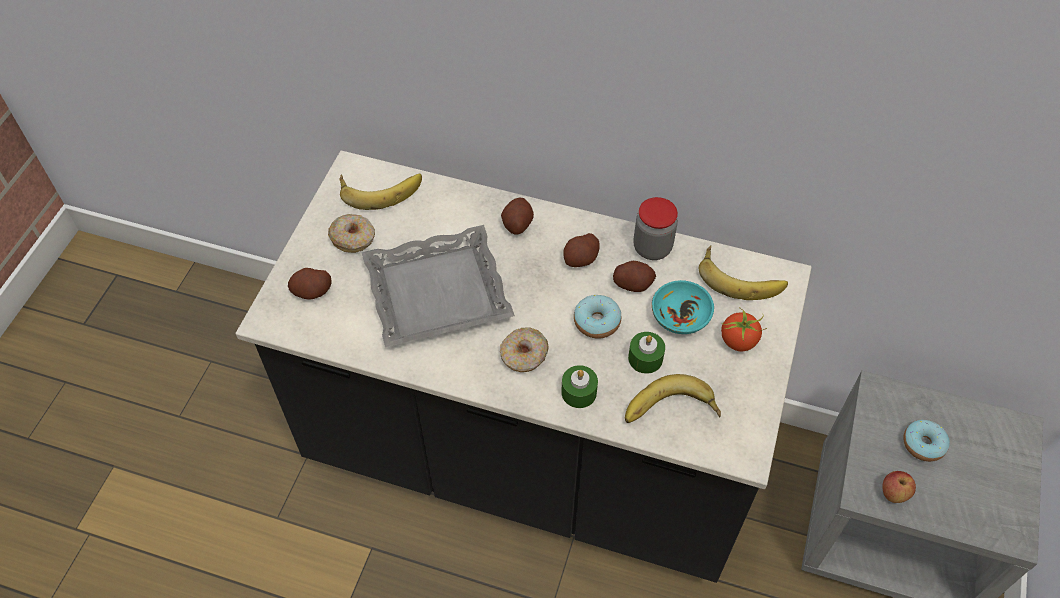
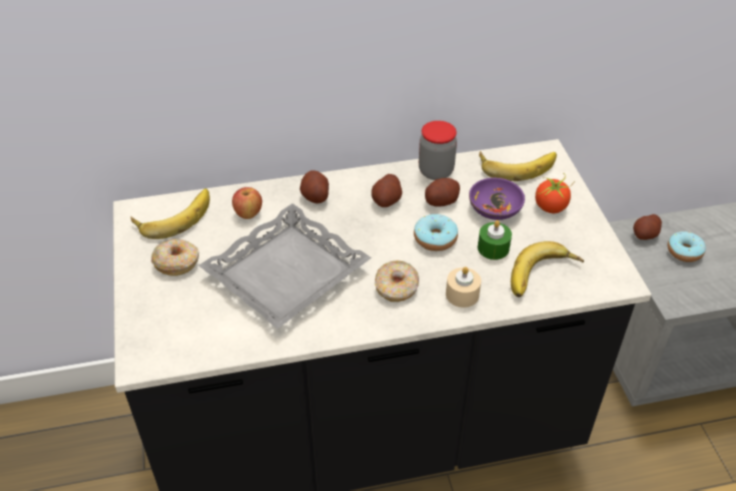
camera: 30 degrees left, 10 degrees down
potato [288,268,332,300] -> potato moved to [633,214,662,240]
green candle [561,365,598,408] -> beige candle [446,267,481,307]
turquoise bowl [652,280,714,334] -> purple bowl [469,177,525,220]
apple [882,471,916,503] -> apple moved to [232,187,262,219]

